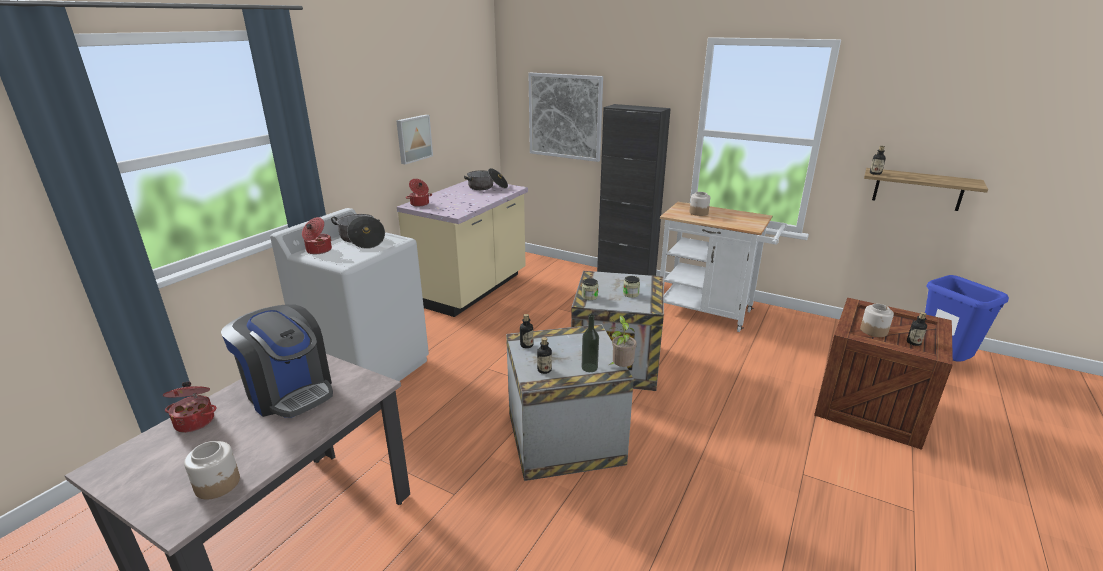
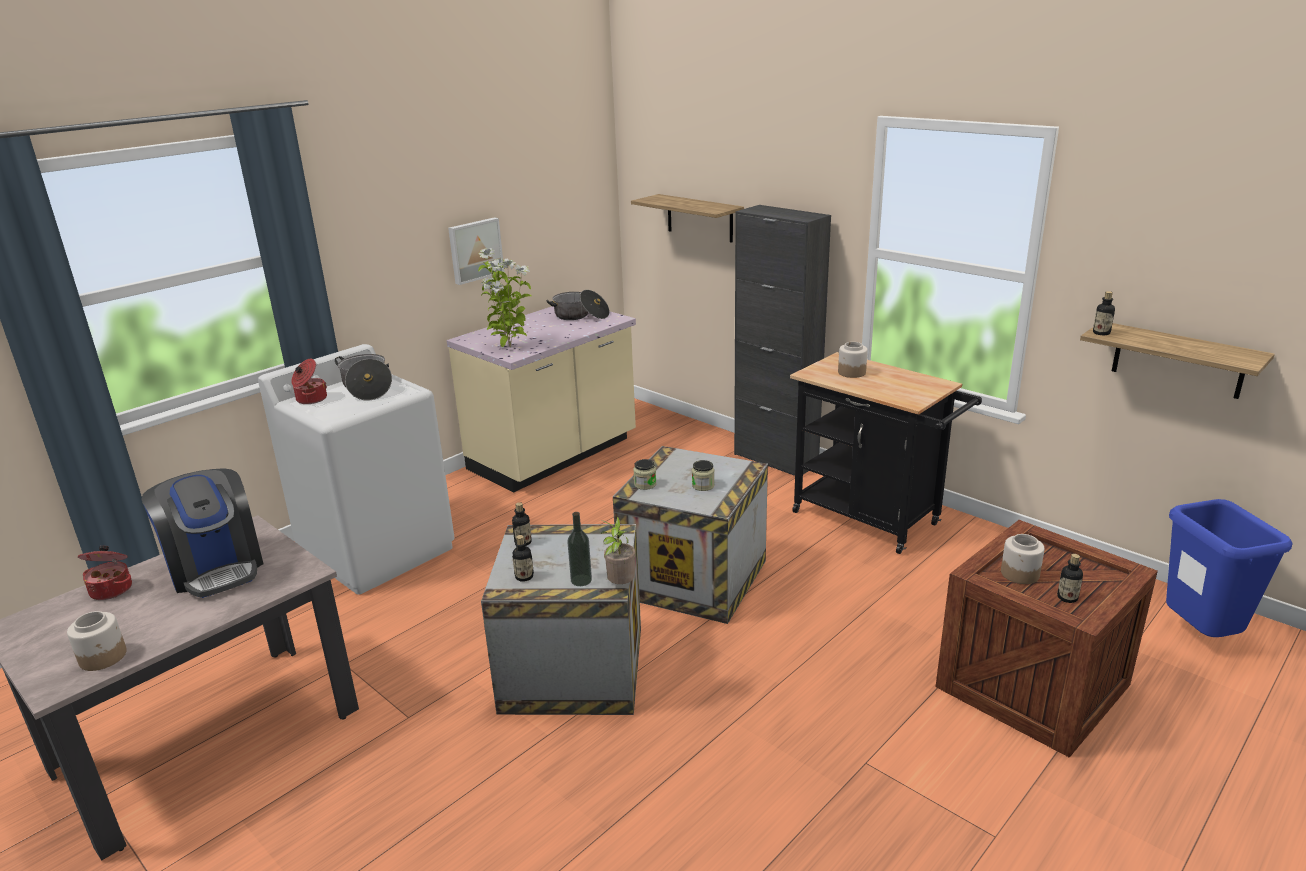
camera: 15 degrees right, 0 degrees up
cooking pot [406,179,432,206] -> none
picture [528,73,603,162] -> shelf [631,194,744,243]
white cart [660,202,787,332] -> black cart [790,352,982,554]
none -> potted plant [478,248,532,347]

